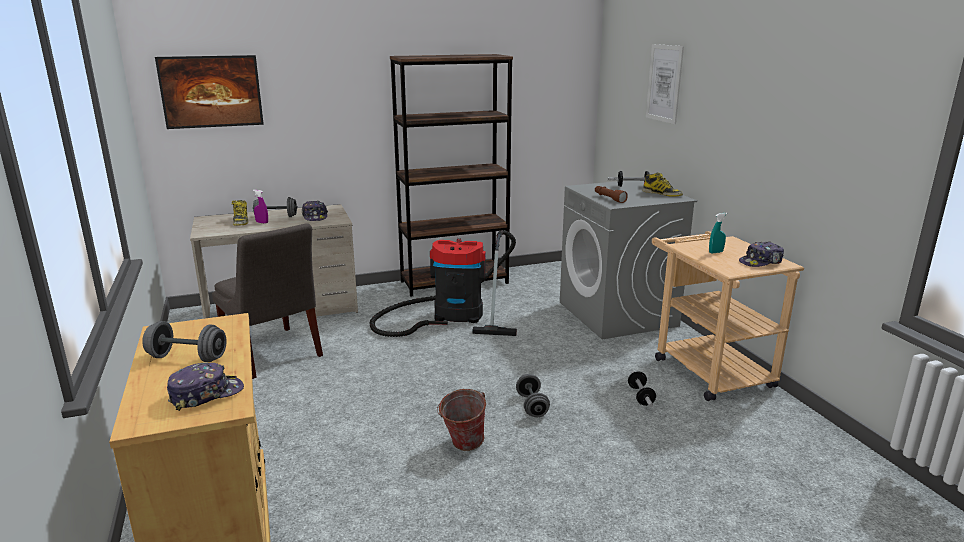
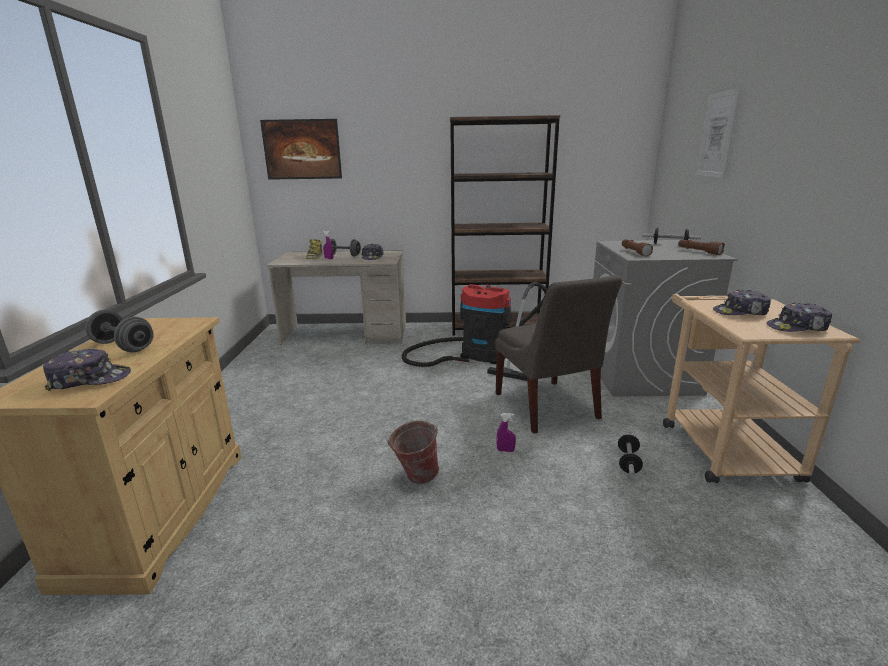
camera: 20 degrees right, 0 degrees up
grey chair [212,224,323,379] -> grey chair moved to [495,275,622,434]
grey dumbbell [516,374,550,417] -> purple spray bottle [496,413,516,452]
boot [643,172,683,197] -> brown flashlight [678,240,725,255]
turquoise spray bottle [709,213,727,254] -> cap [713,289,771,315]

